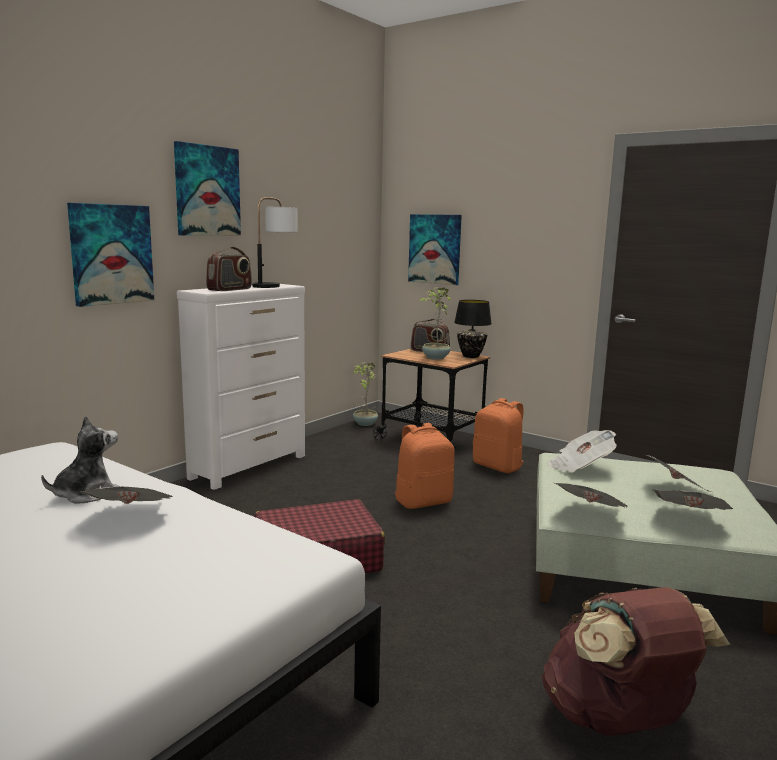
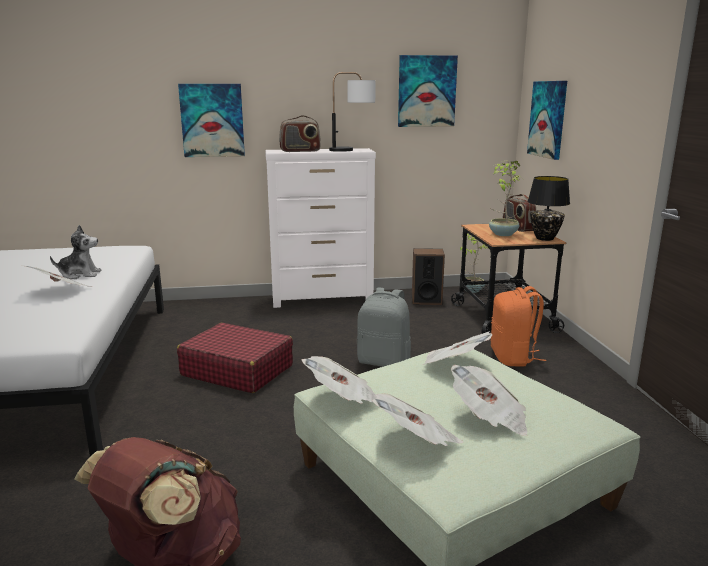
camera: 45 degrees right, 5 degrees up
picture [174,141,241,236] -> picture moved to [398,55,458,127]
orange backpack [395,423,455,509] -> grey backpack [357,288,411,367]
none -> speaker [412,248,445,305]

